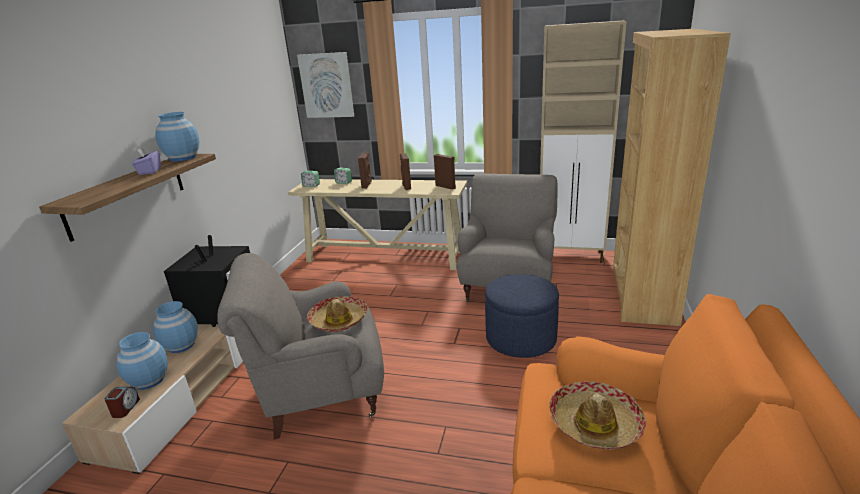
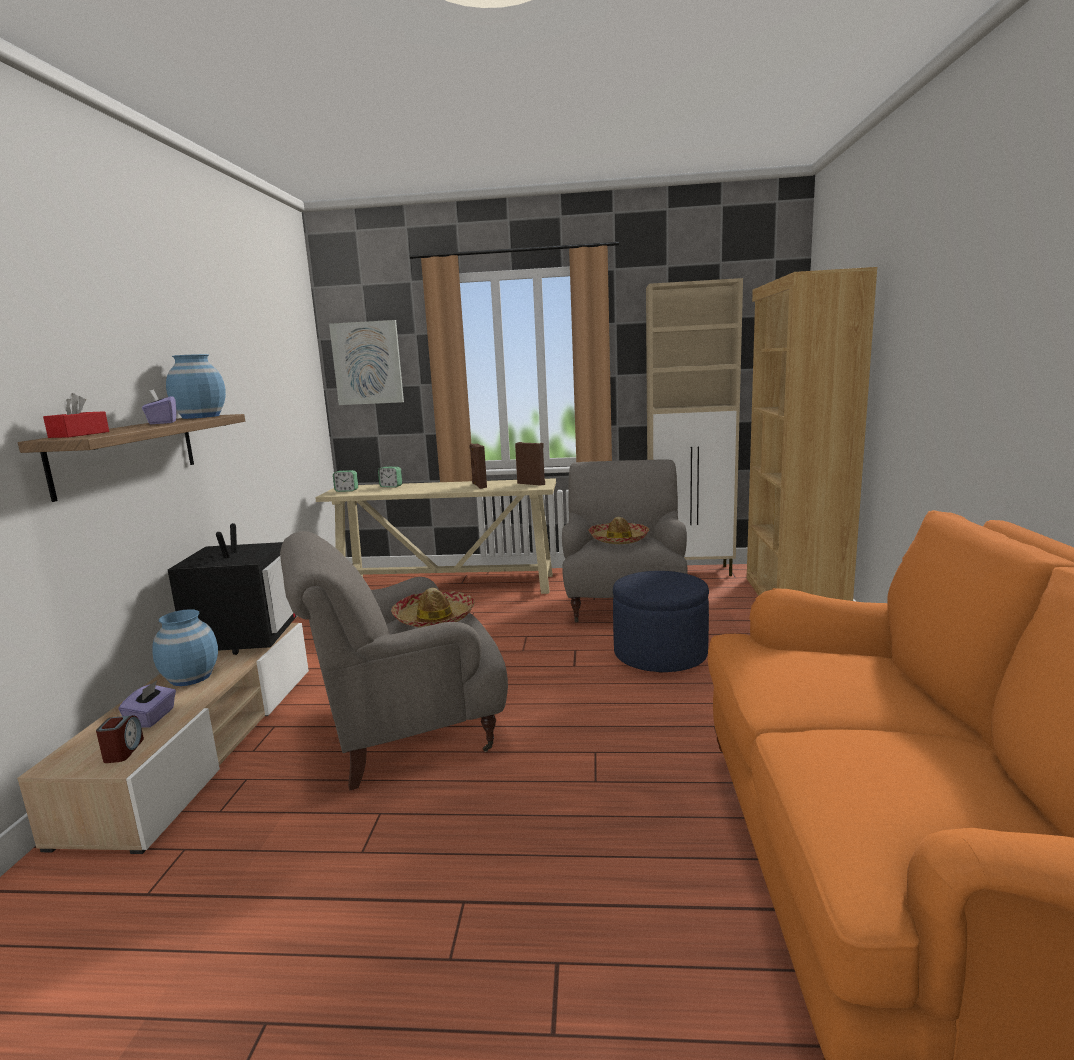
camera: 10 degrees left, 10 degrees down
blue vase [117,332,168,390] -> purple tissue box [119,680,176,727]
brown speaker [358,152,372,189] -> none
hat [549,382,646,450] -> hat moved to [589,517,649,544]
none -> red tissue box [43,393,109,438]

